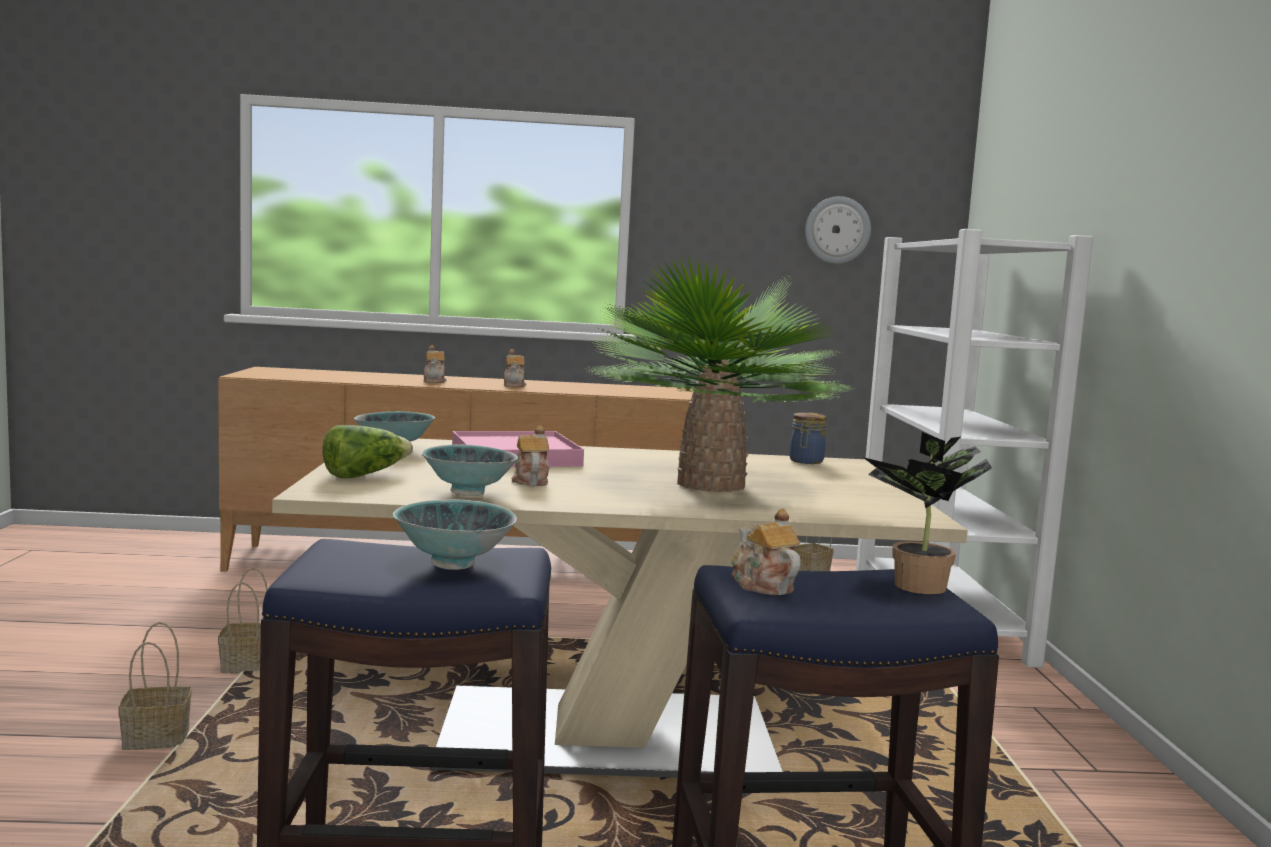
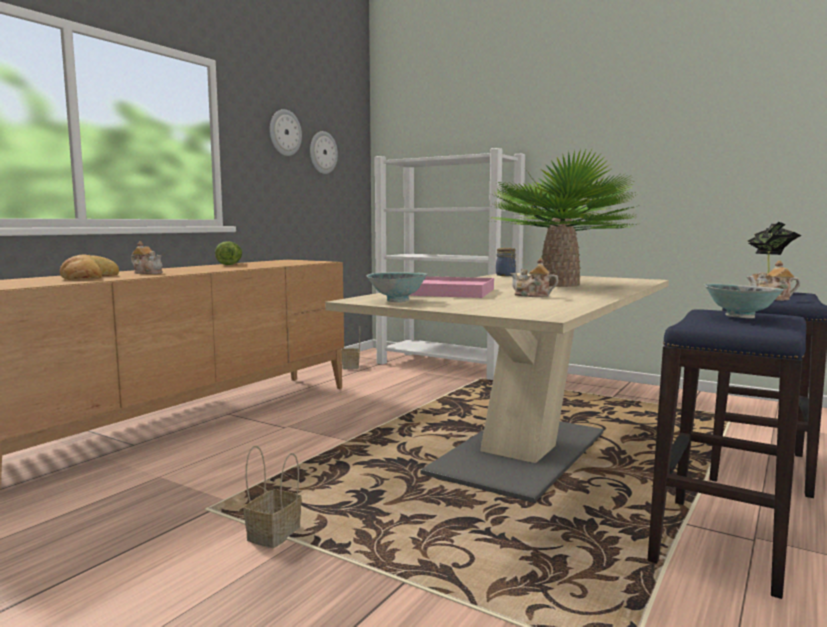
camera: 55 degrees left, 0 degrees up
basket [118,622,191,750] -> none
lettuce [322,425,413,478] -> lettuce moved to [215,241,242,265]
bowl [422,445,518,496] -> none
teapot [504,349,526,387] -> none
none -> bread [60,255,119,280]
none -> wall clock [270,109,302,156]

